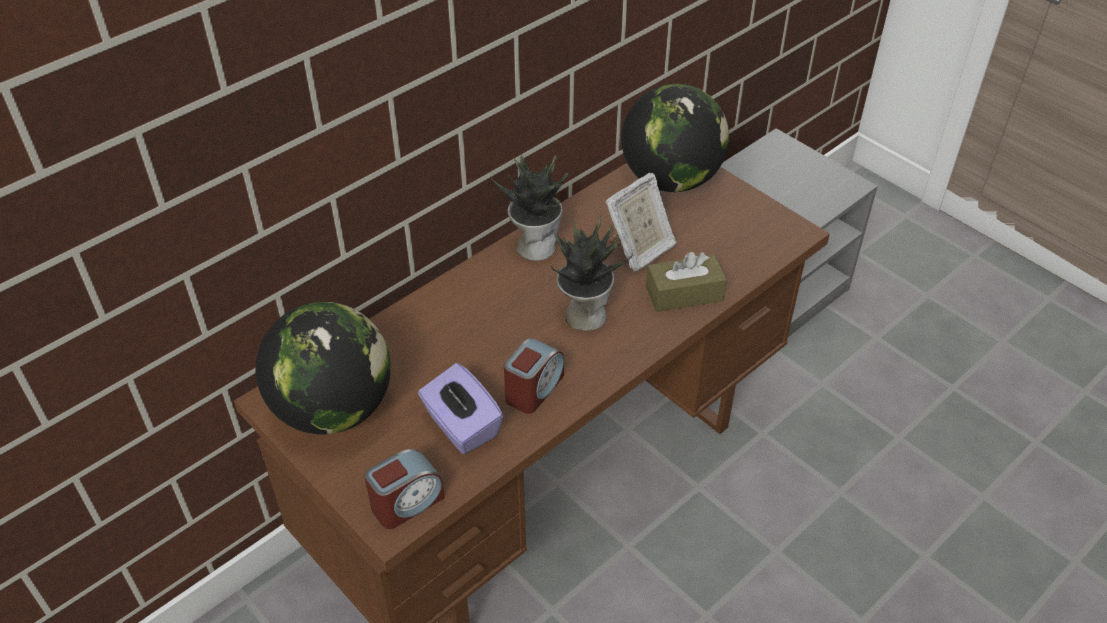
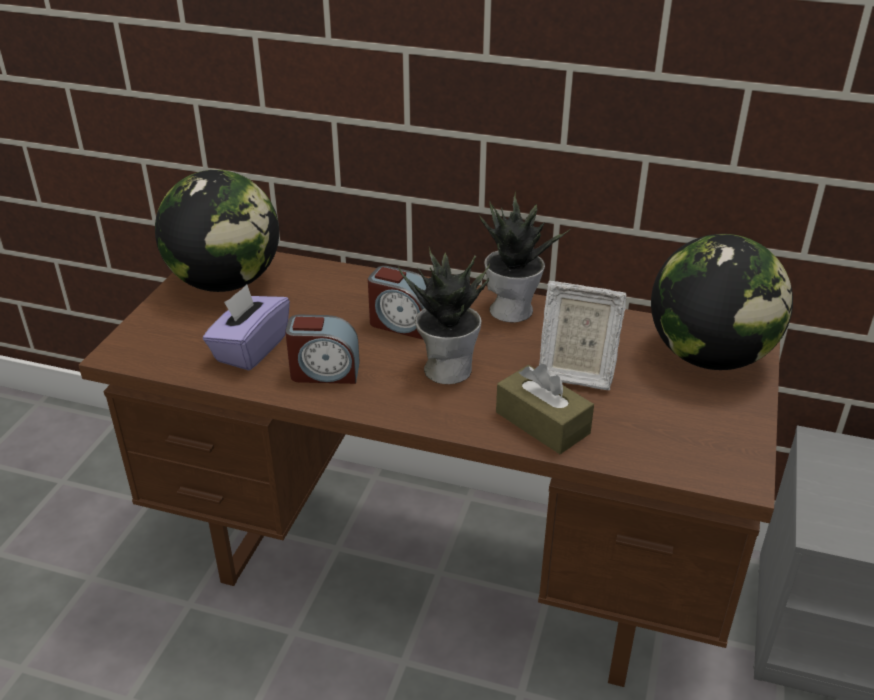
camera: 60 degrees right, 10 degrees down
alarm clock [364,449,445,529] -> alarm clock moved to [368,266,426,339]

